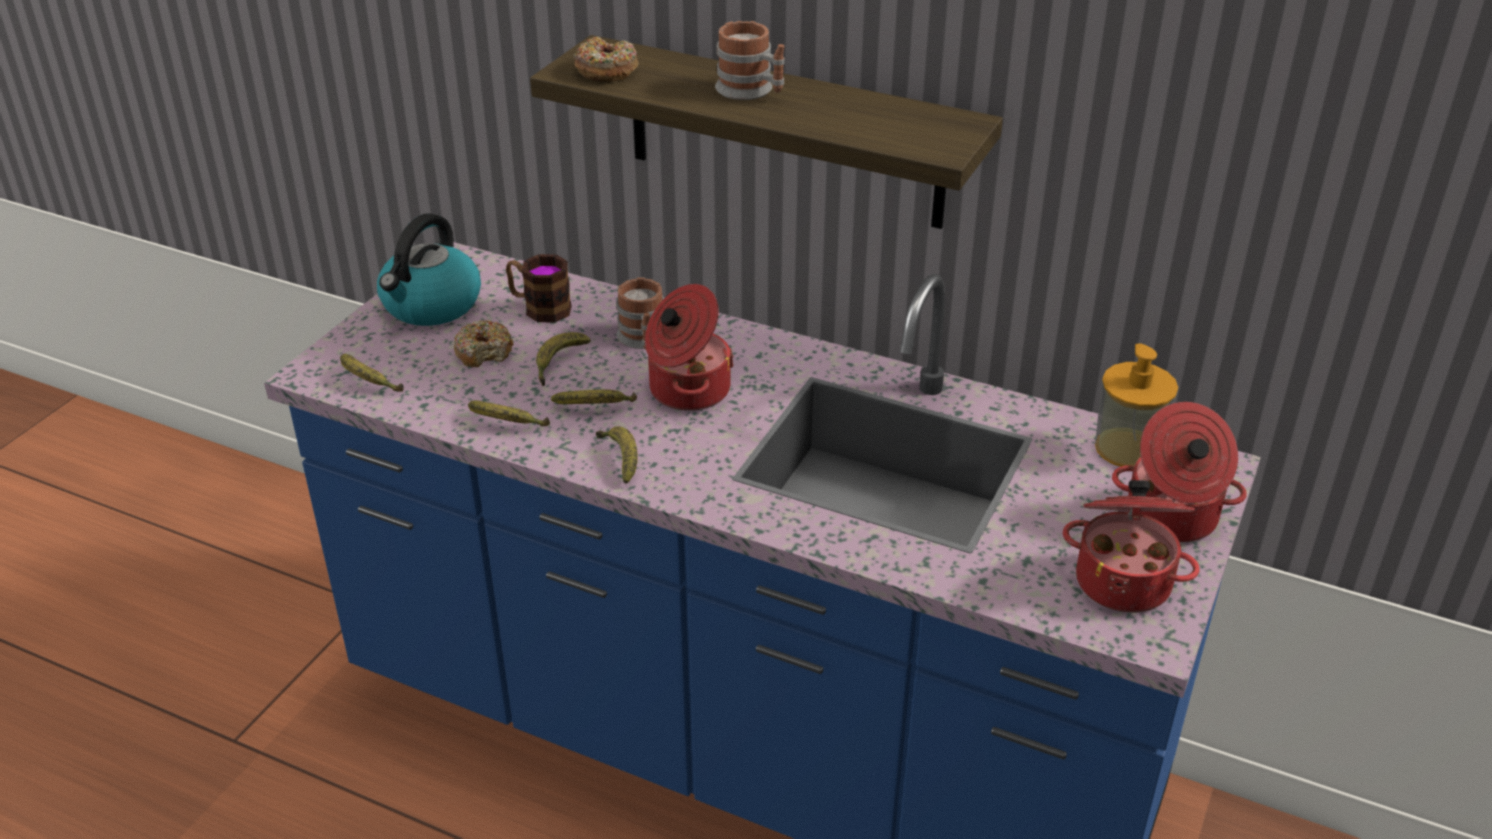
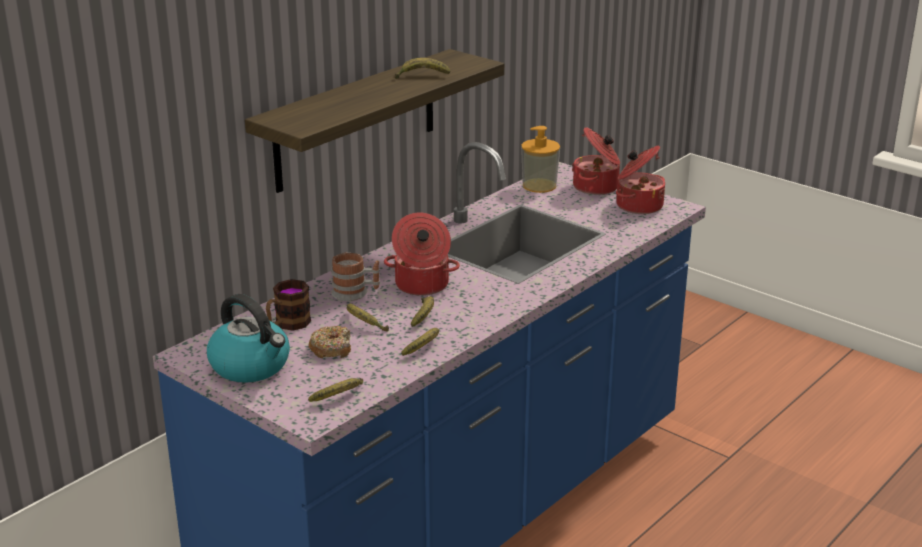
camera: 75 degrees left, 10 degrees down
donut [574,37,639,82] -> none
banana [596,426,638,484] -> banana moved to [395,58,450,79]
mug [715,21,785,100] -> none

